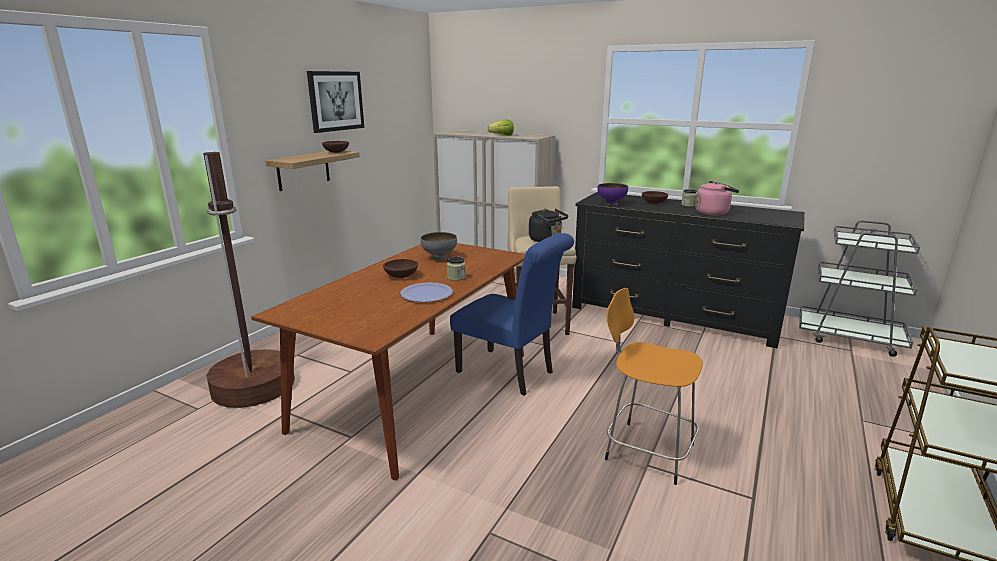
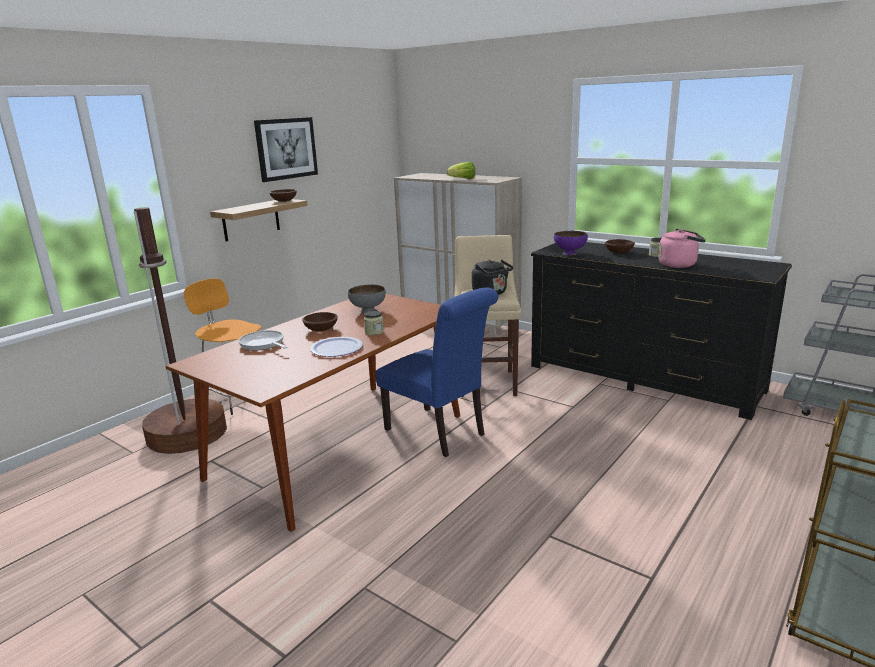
camera: 10 degrees right, 0 degrees up
orange stool [605,288,703,485] -> orange stool moved to [184,278,261,415]
none -> frying pan [239,330,287,351]

